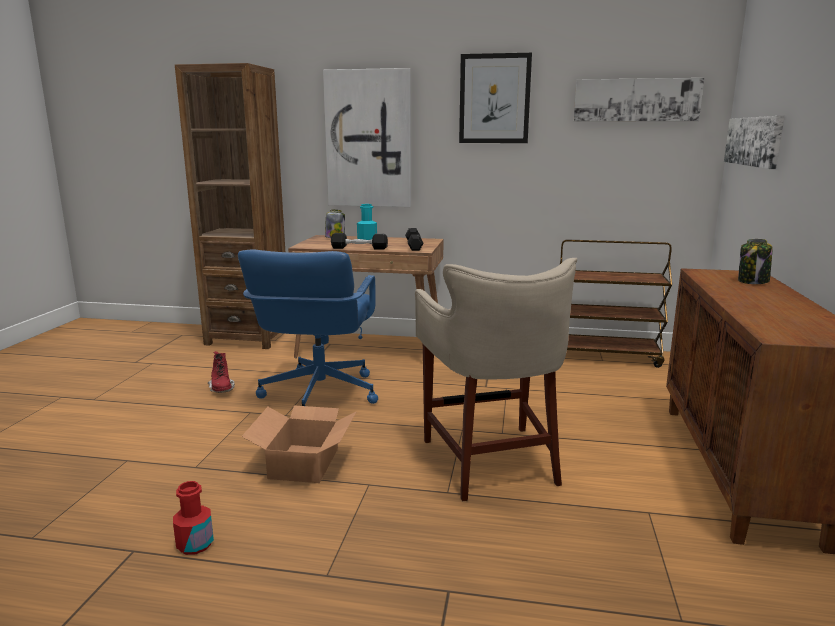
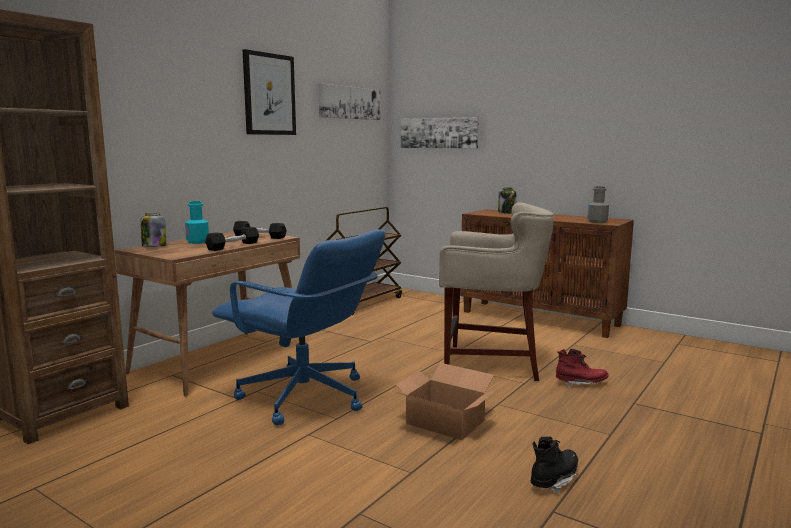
camera: 65 degrees left, 5 degrees down
red bottle [173,481,214,555] -> black boot [531,437,578,494]
red boot [208,351,235,393] -> red boot moved to [556,349,609,387]
picture [323,68,411,207] -> none
none -> grey bottle [587,186,609,223]

